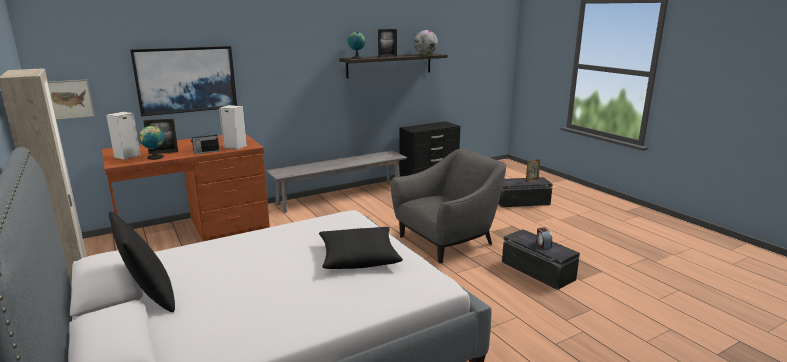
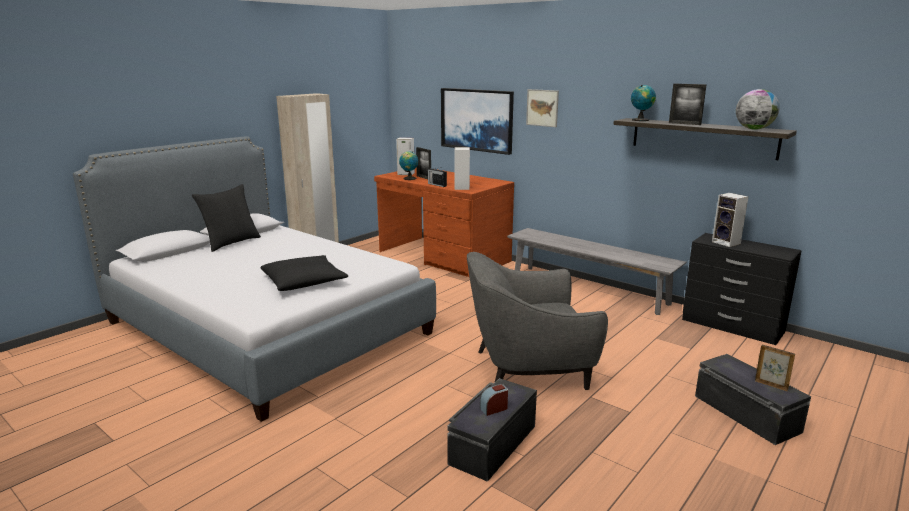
camera: 70 degrees right, 0 degrees up
picture [48,79,95,120] -> picture moved to [526,89,559,127]
grey armchair [391,149,506,263] -> grey armchair turned 135 degrees clockwise [467,252,608,390]
none -> speaker [712,193,749,247]

